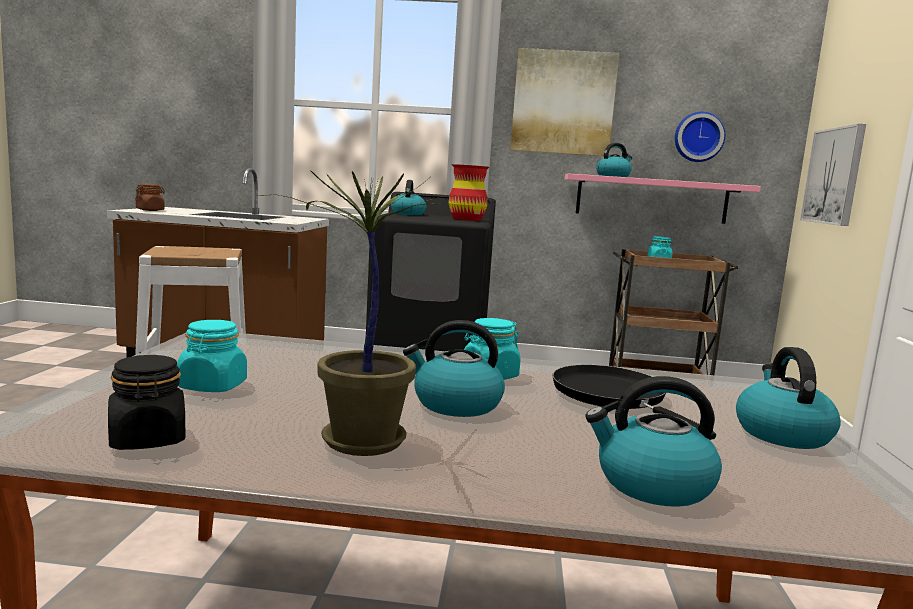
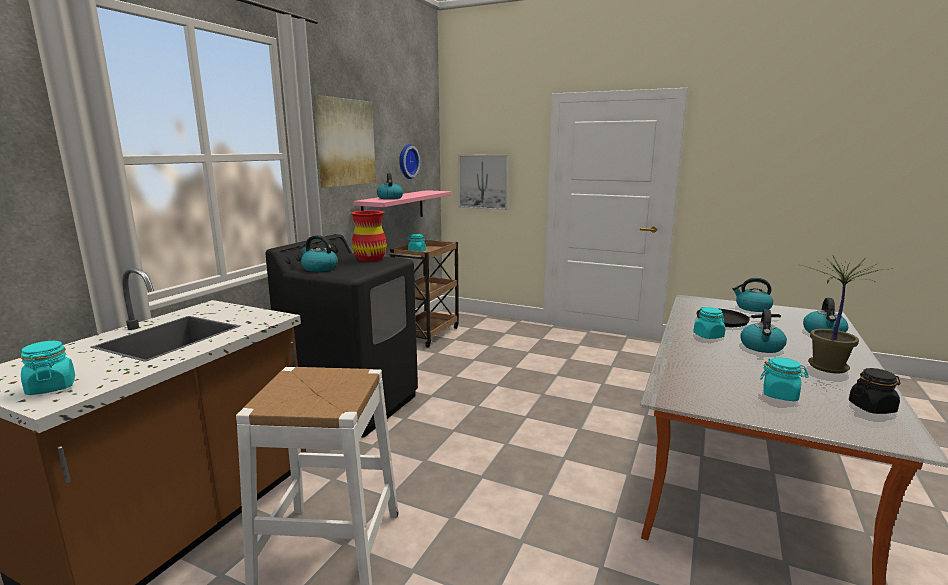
camera: 70 degrees left, 5 degrees up
brown jar [135,184,165,211] -> turquoise jar [21,341,75,395]

